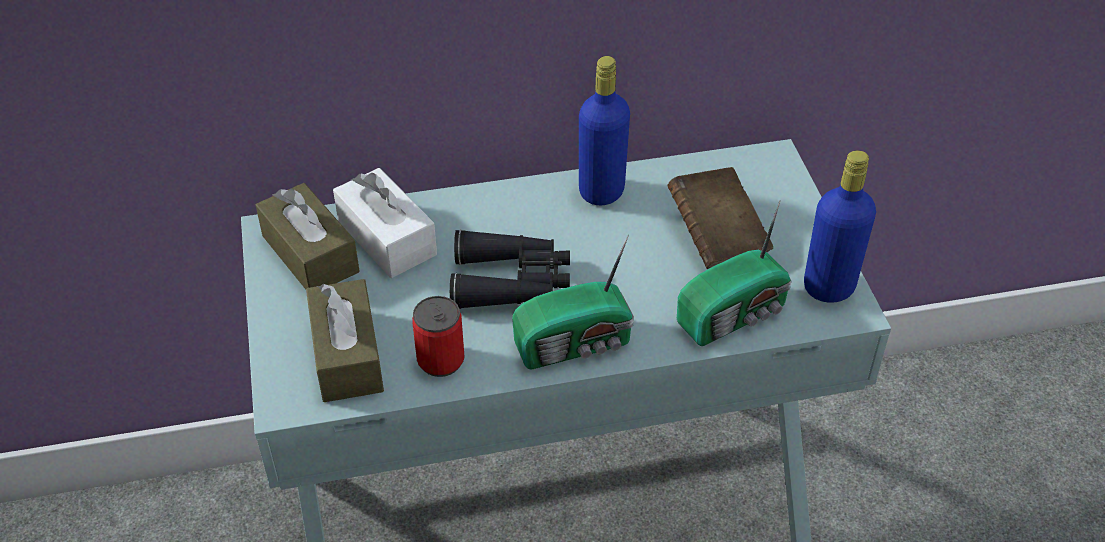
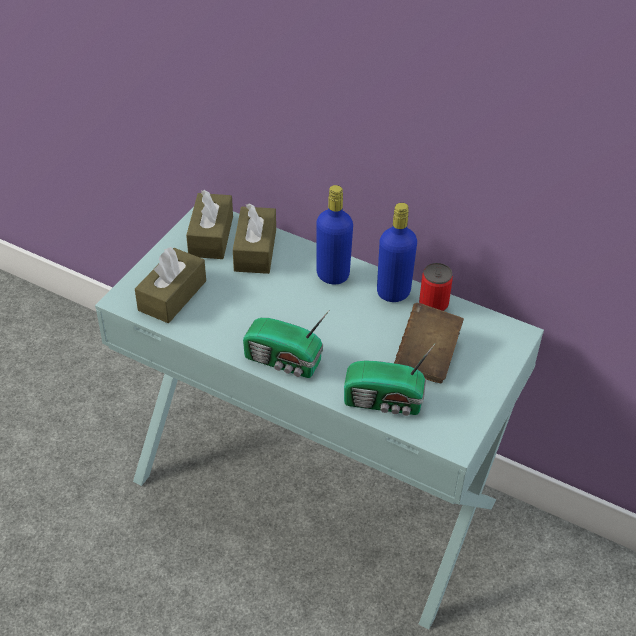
camera: 40 degrees right, 0 degrees up
white tissue box [333,168,437,278] -> brown tissue box [233,203,276,274]
can [412,296,464,377] -> can moved to [419,263,453,311]
black binoculars [450,229,570,309] -> none
blue bottle [804,150,876,303] -> blue bottle moved to [316,185,353,285]

